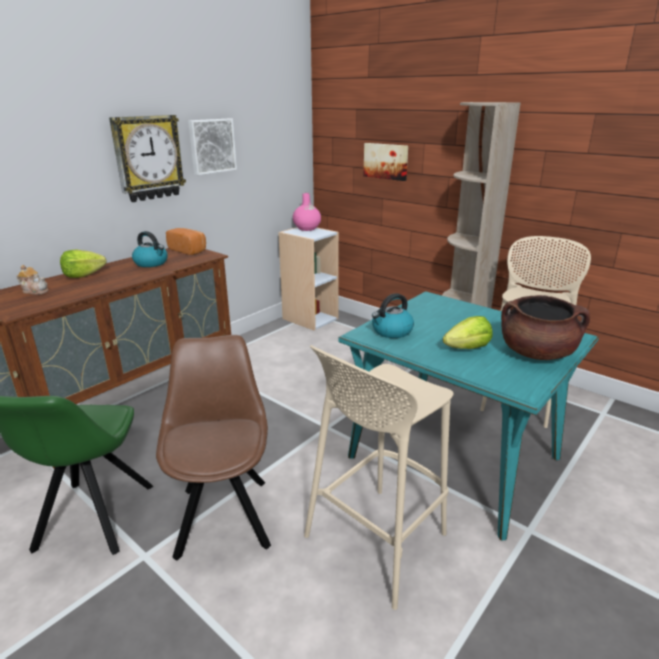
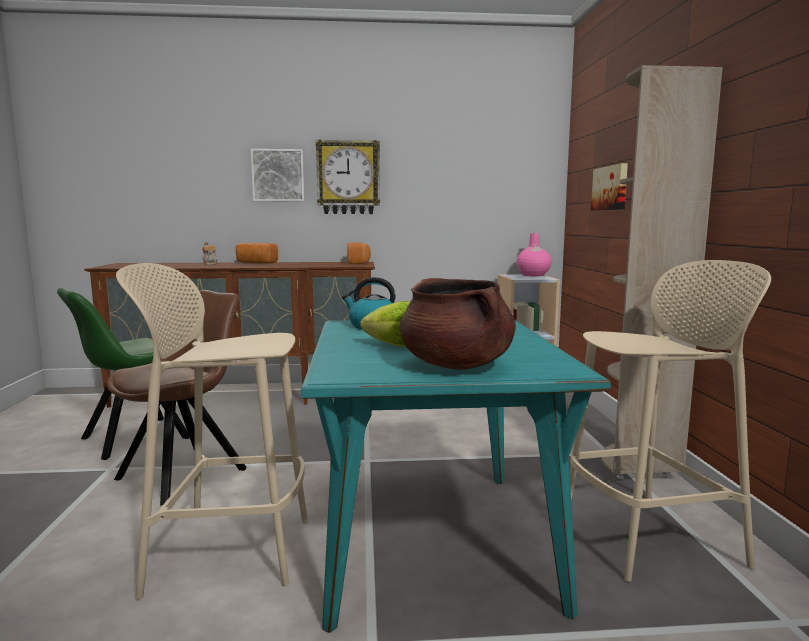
camera: 45 degrees right, 15 degrees down
lettuce [60,250,106,278] -> bread [236,243,278,264]
kettle [132,231,168,267] -> none
picture [188,119,237,175] -> picture moved to [251,149,305,201]

